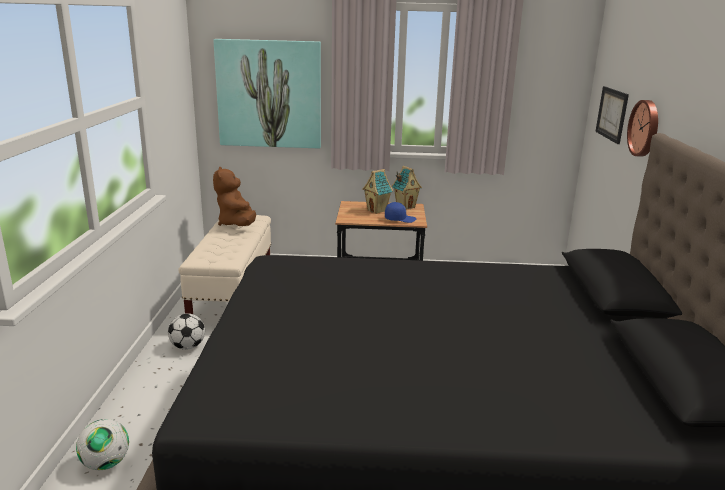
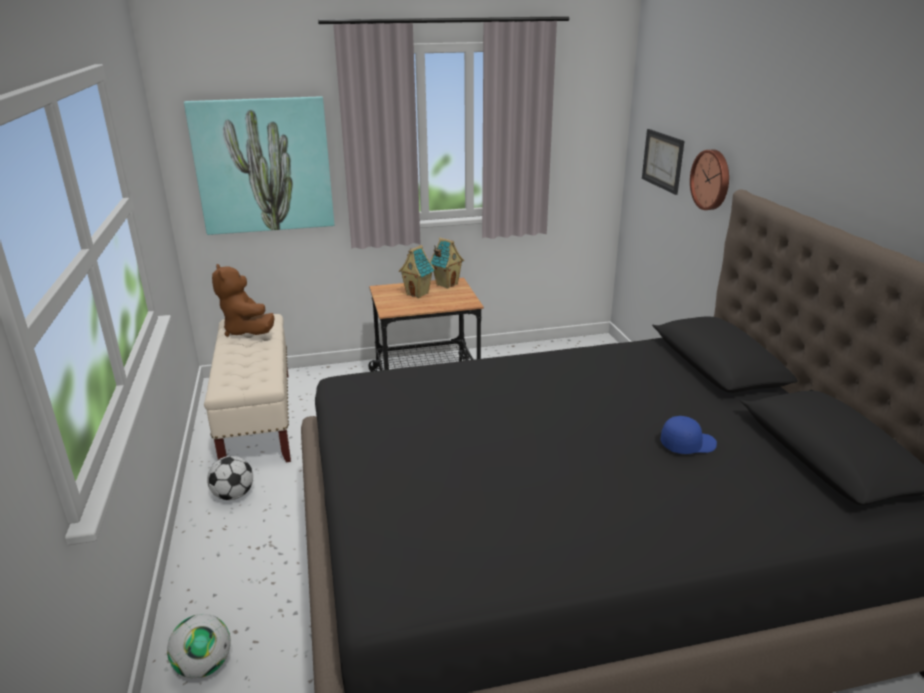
camera: 15 degrees left, 5 degrees up
blue cap [385,202,416,223] -> blue cap moved to [660,416,717,454]

